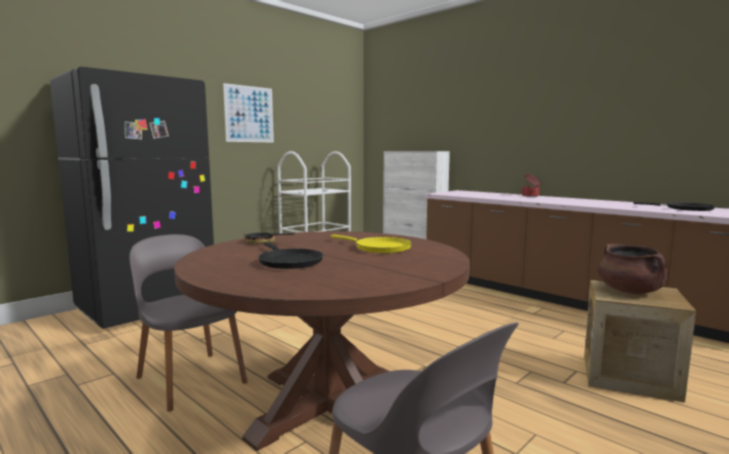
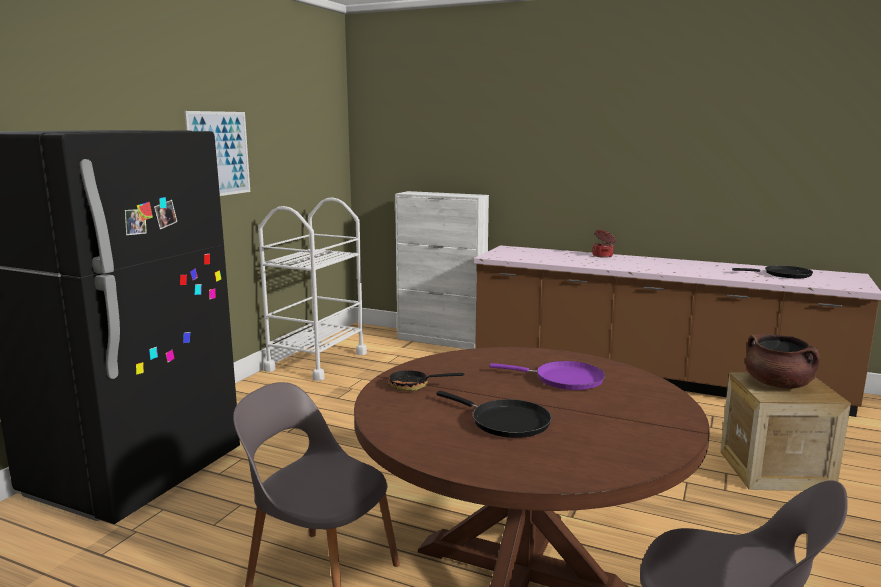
camera: 20 degrees left, 5 degrees up
yellow frying pan [331,235,412,253] -> purple frying pan [489,361,605,390]

